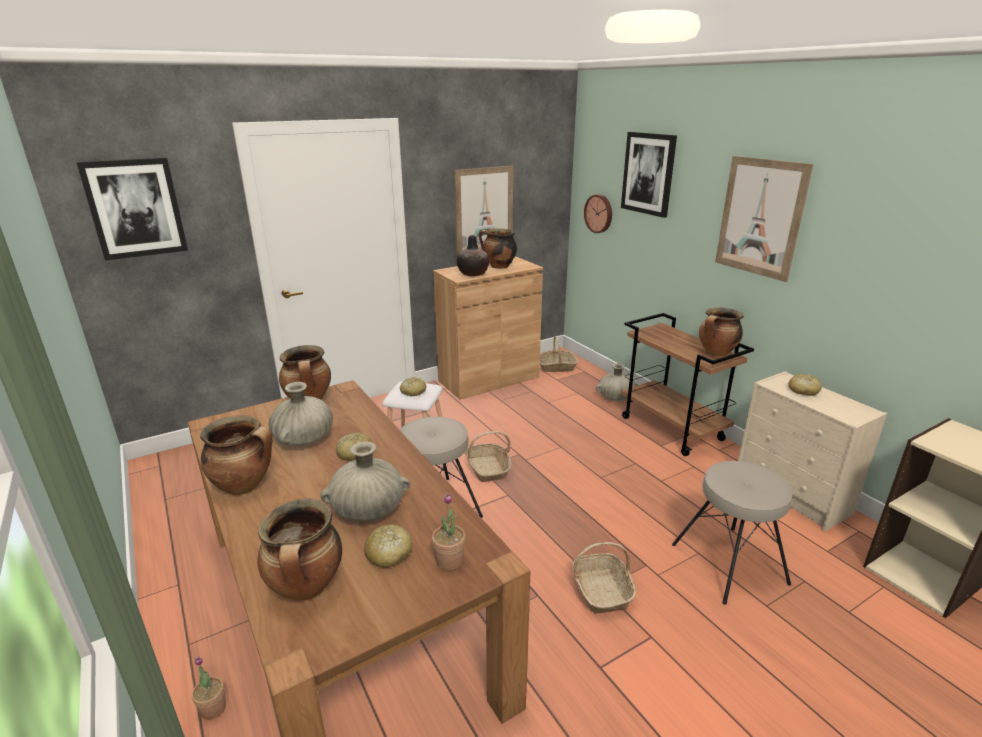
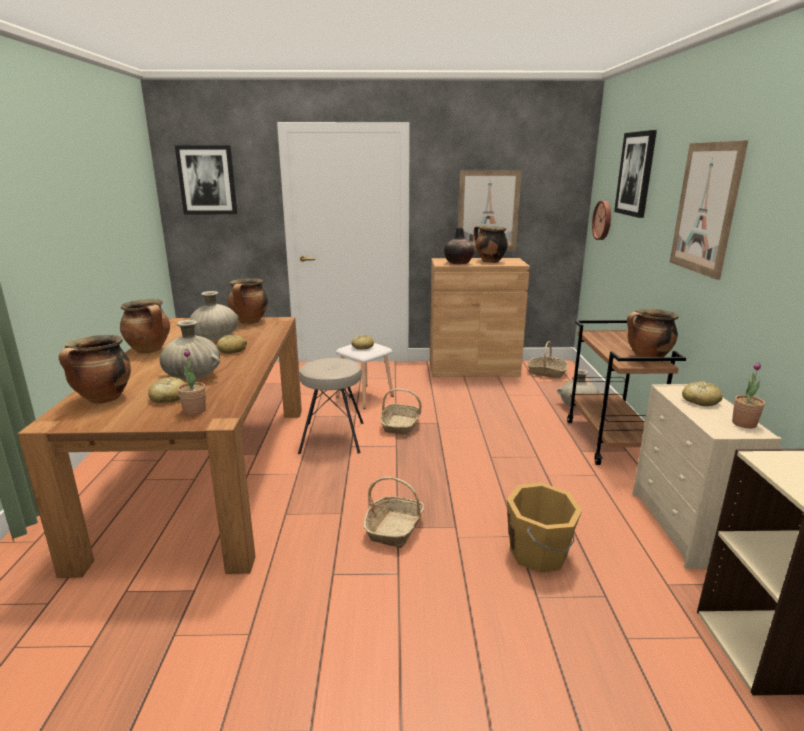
camera: 30 degrees right, 5 degrees down
potted plant [192,656,226,720] -> potted plant moved to [732,362,765,429]
beige stool [672,461,792,605] -> orange bucket [507,482,582,573]

